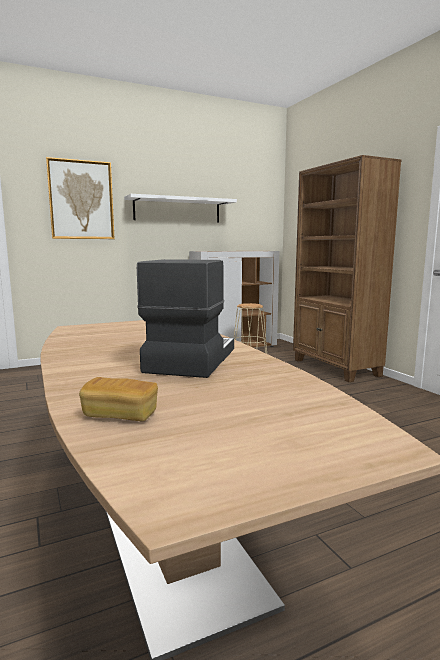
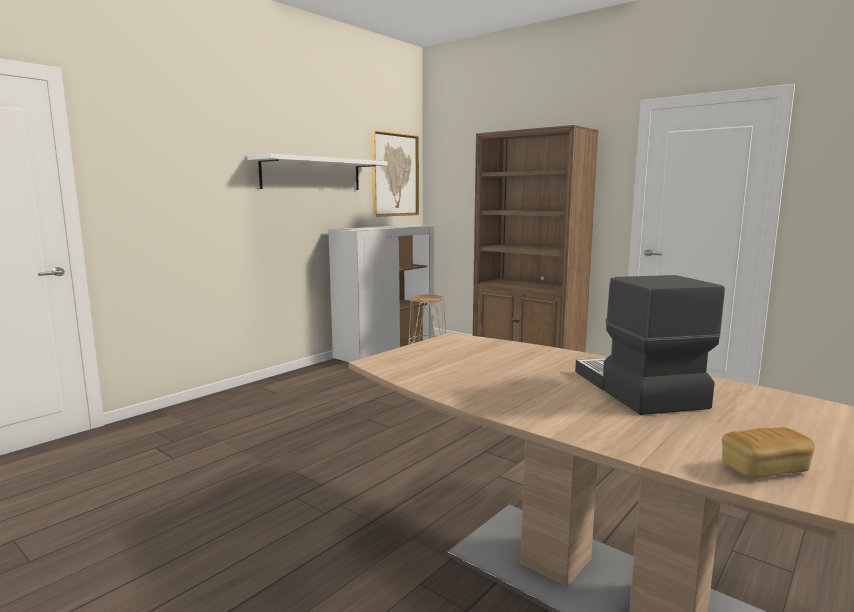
camera: 25 degrees left, 0 degrees up
picture [46,157,115,239] -> picture moved to [371,130,419,217]

